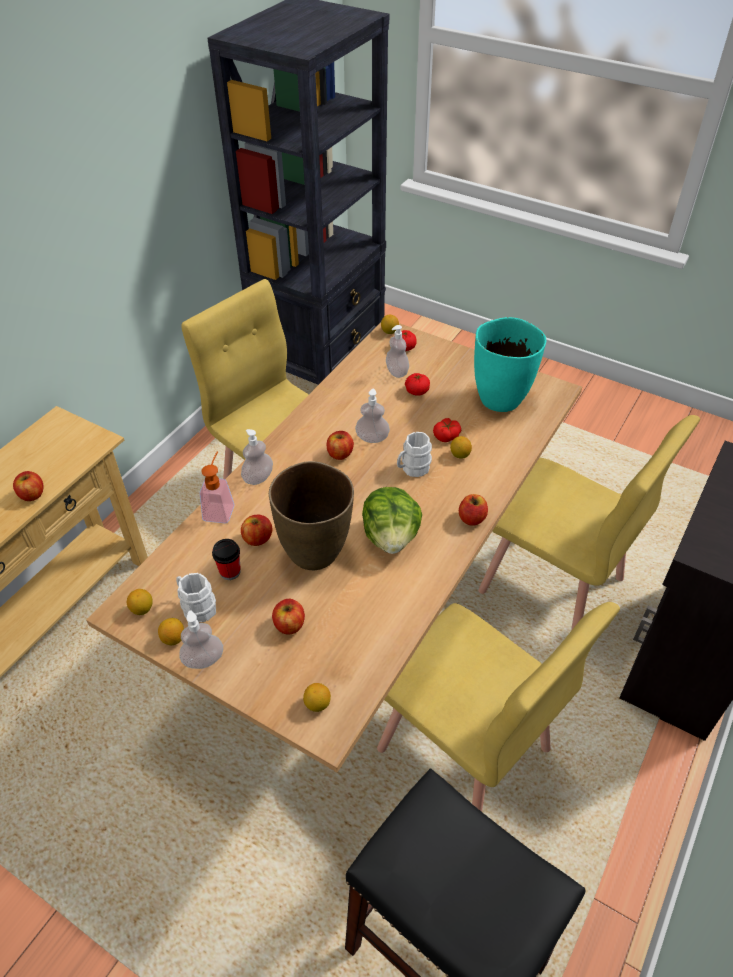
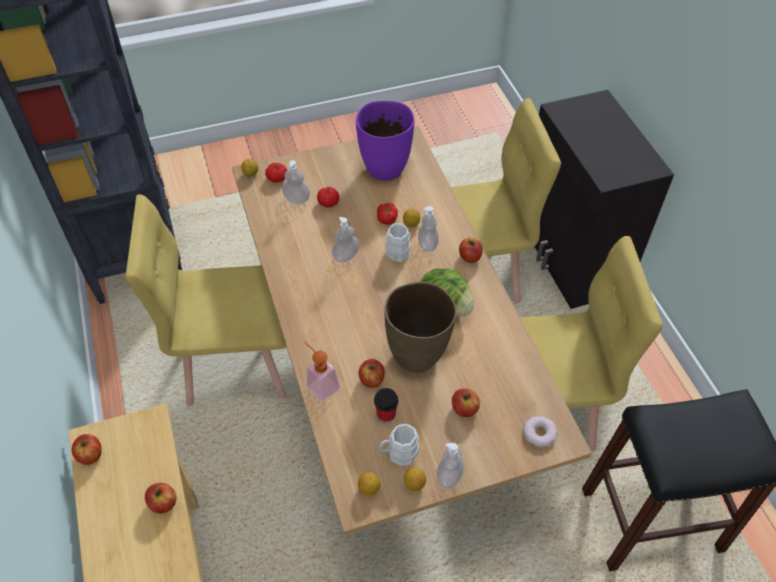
camera: 50 degrees left, 5 degrees up
soap dispenser [241,429,273,485] -> soap dispenser moved to [418,206,439,252]
lemon [303,683,331,712] -> donut [523,416,558,447]
apple [327,431,354,460] -> apple moved to [72,434,102,465]
turquoise vase [474,317,546,412] -> purple vase [356,101,414,181]

